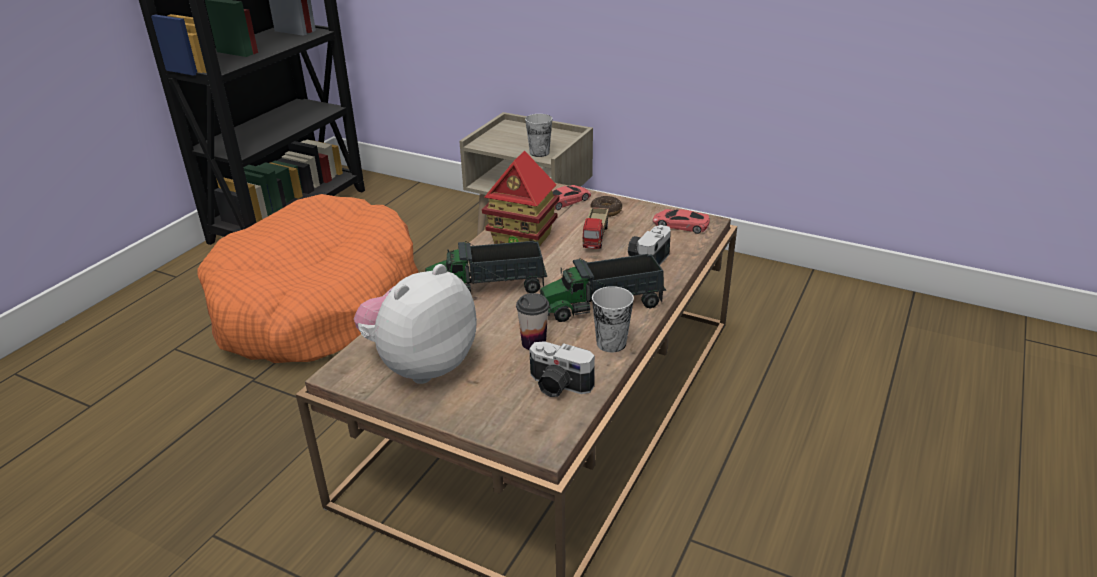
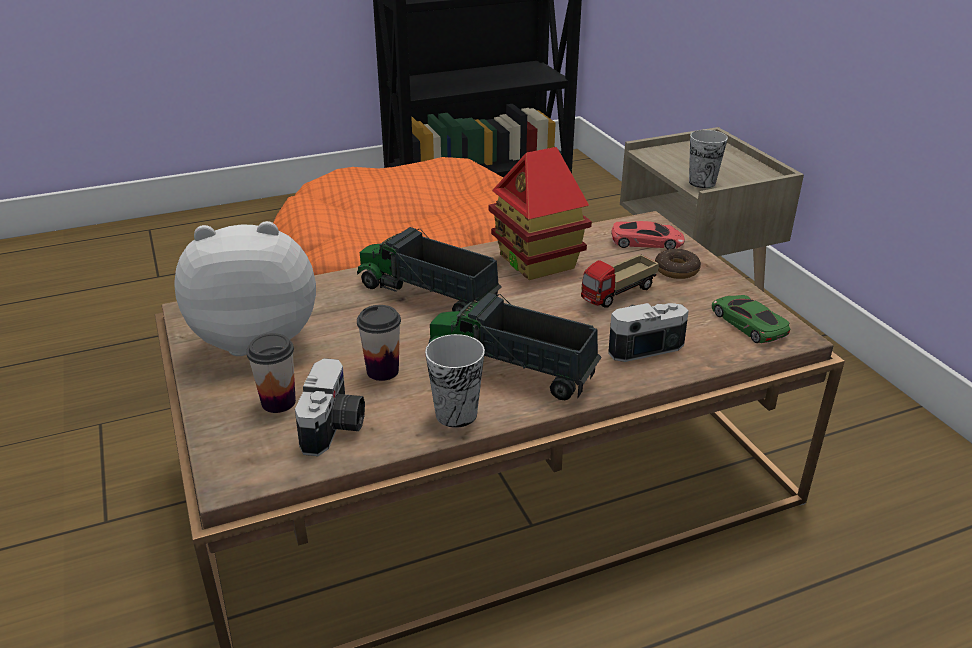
camera: 40 degrees right, 0 degrees up
camera [529,341,595,397] -> camera turned 150 degrees counterclockwise [295,358,365,456]
red toy car [653,209,710,234] -> green toy car [712,295,790,344]
none -> cup [246,333,296,413]

